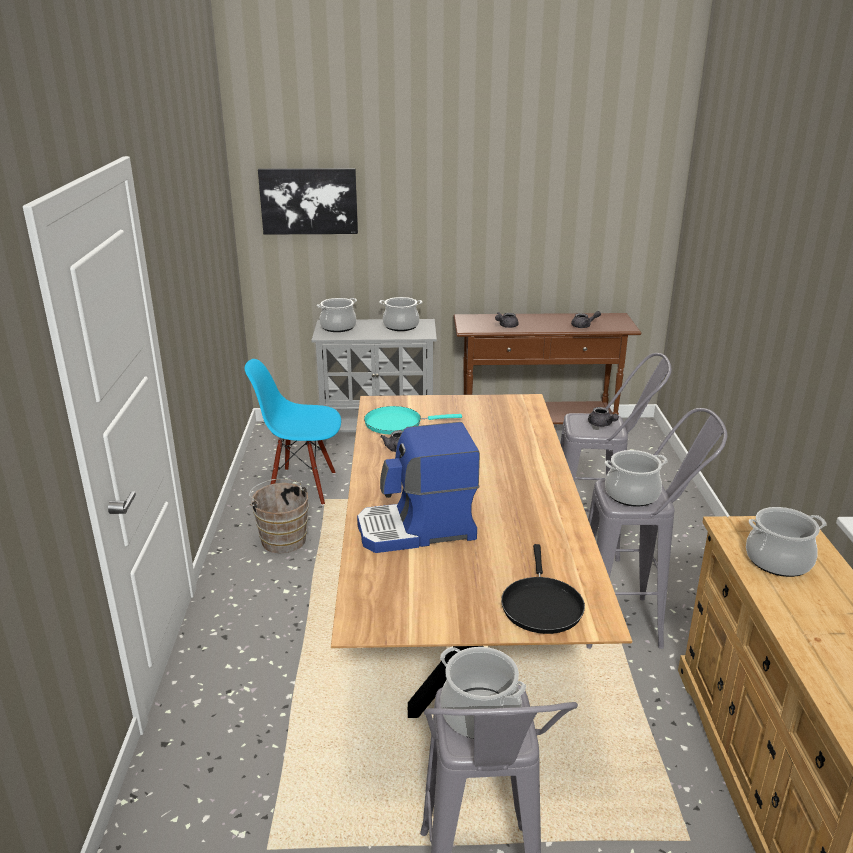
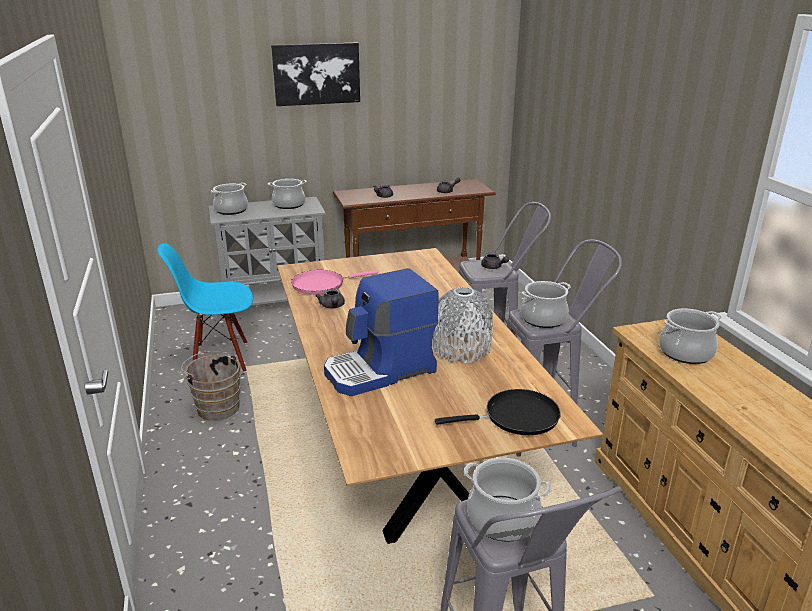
camera: 15 degrees left, 0 degrees up
picture [258,168,358,235] -> picture moved to [271,42,360,106]
turquoise frying pan [364,406,462,435] -> pink frying pan [291,270,378,295]
black frying pan [501,544,585,634] -> black frying pan turned 90 degrees counterclockwise [435,389,561,435]
none -> grey vase [432,287,493,364]

